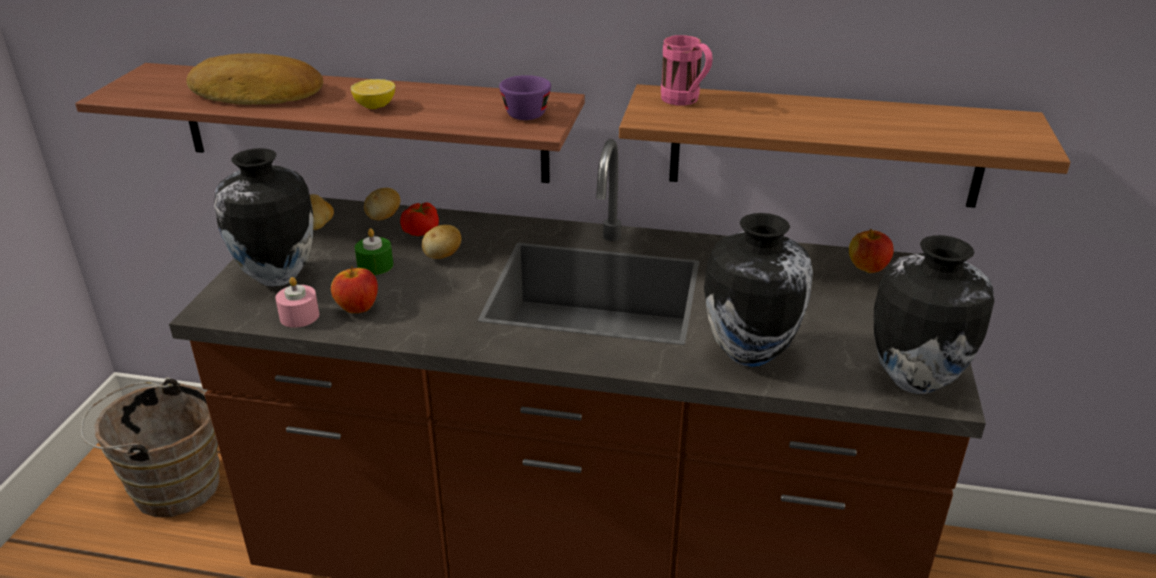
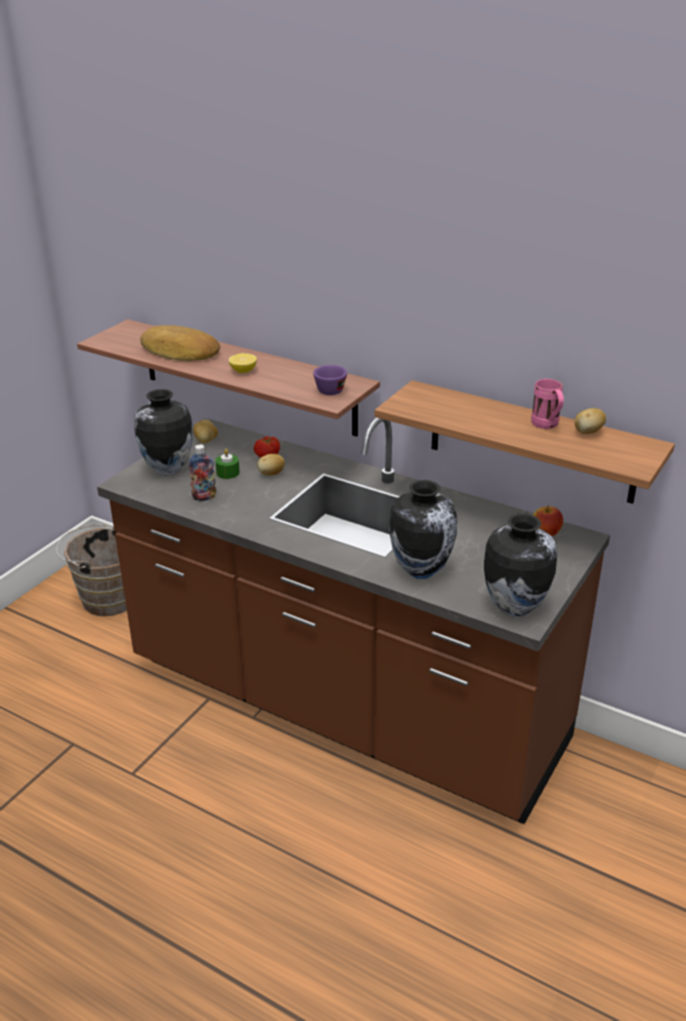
camera: 20 degrees right, 0 degrees up
pink candle [275,277,319,328] -> none
apple [331,266,378,313] -> bottle [189,444,216,501]
potato [364,188,401,220] -> potato moved to [574,408,606,434]
pink mug [661,35,713,106] -> pink mug moved to [531,379,564,429]

